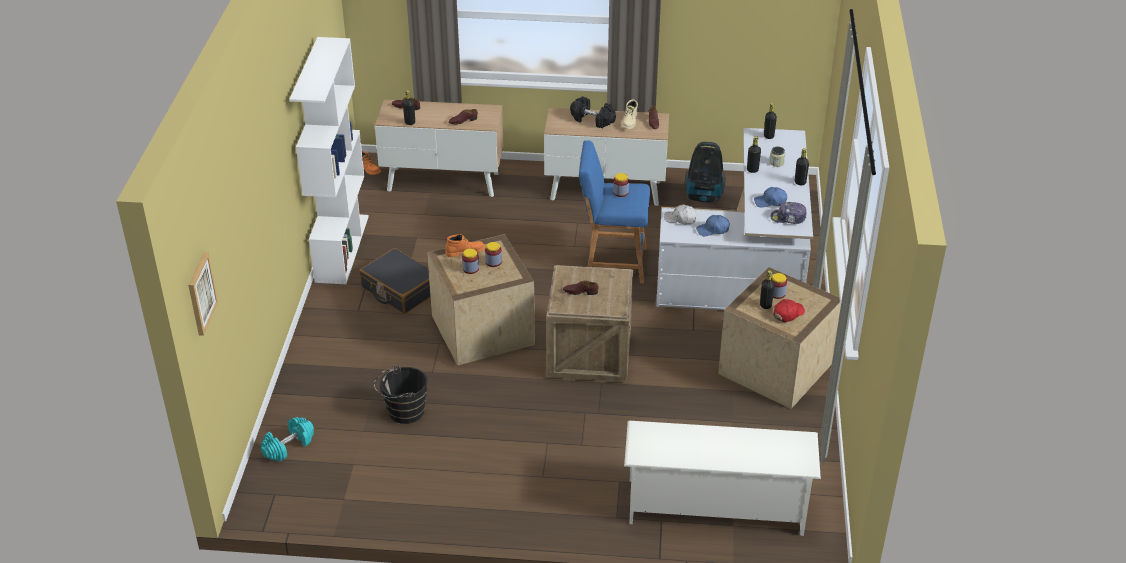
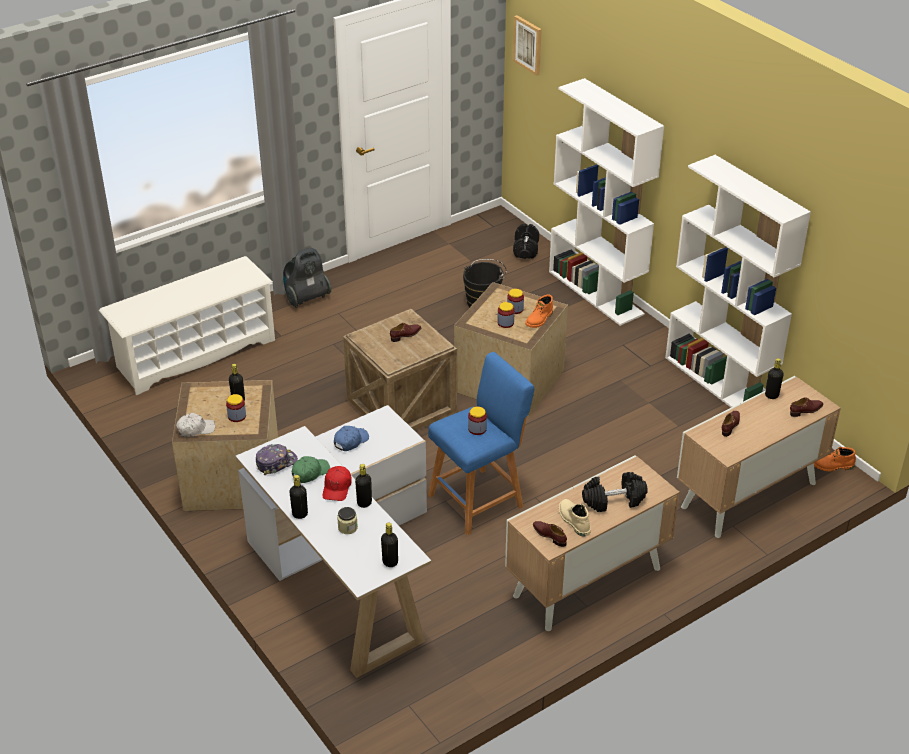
camera: 140 degrees right, 0 degrees up
turquoise dumbbell [260,417,314,462] -> black dumbbell [513,224,539,259]
black suitcase [359,248,430,314] -> none
white cap [664,204,697,225] -> white cap moved to [176,413,215,437]
vacuum cleaner [685,142,726,202] -> vacuum cleaner moved to [283,248,331,308]
blue cap [754,187,787,208] -> green cap [292,456,330,483]
red cap [773,299,805,322] -> red cap moved to [323,466,351,501]
none -> white bookcase [549,78,664,326]

